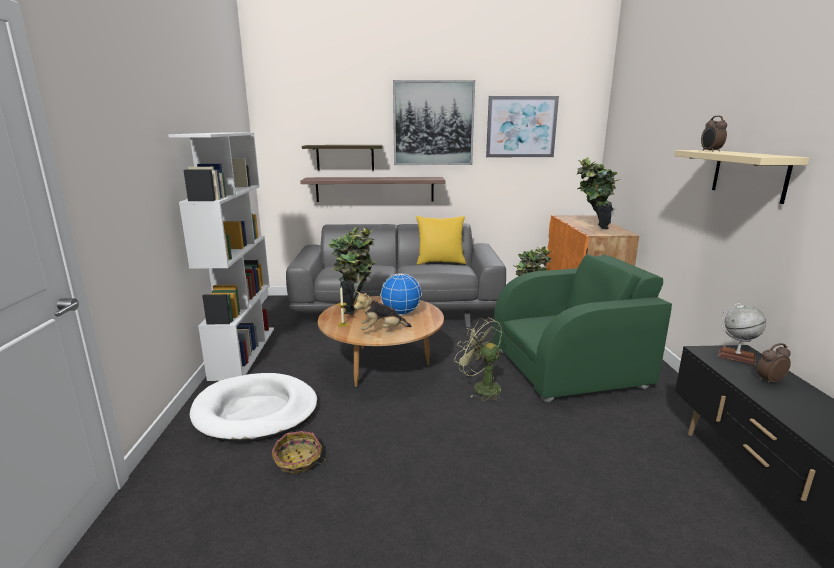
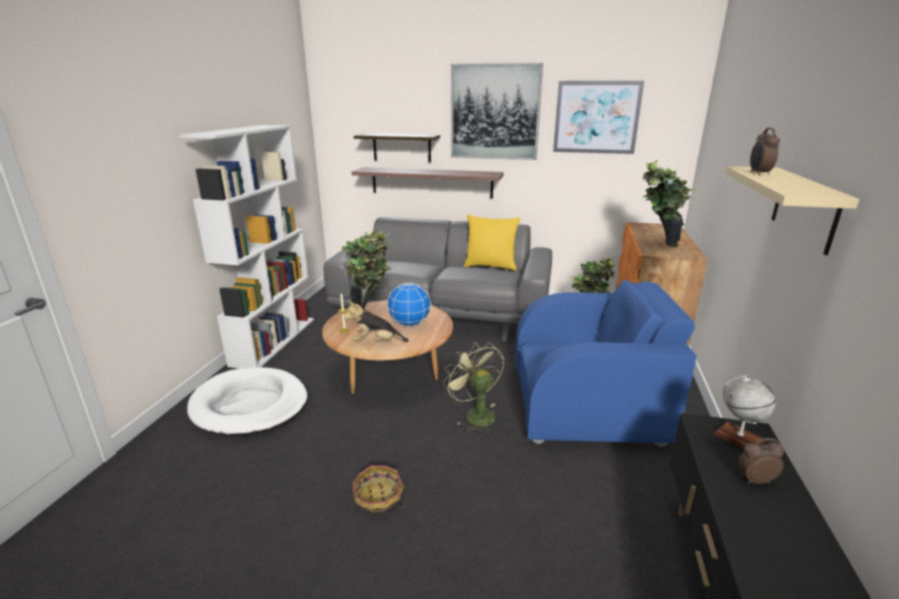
camera: 15 degrees right, 5 degrees up
basket [272,431,326,474] -> basket moved to [352,465,405,512]
green armchair [493,254,672,403] -> blue armchair [515,280,696,447]

